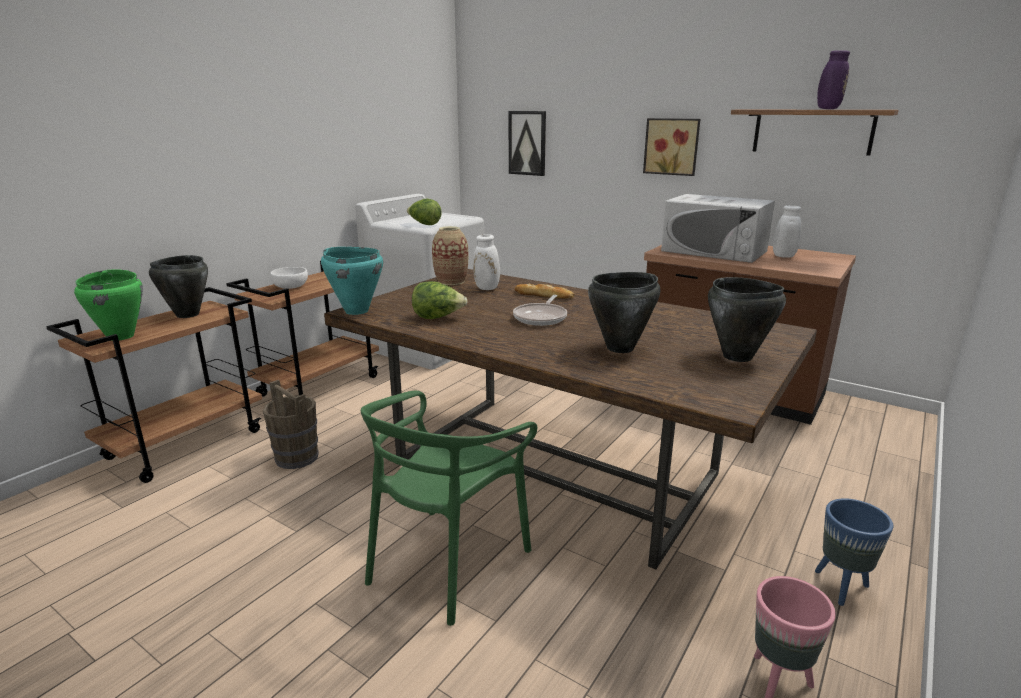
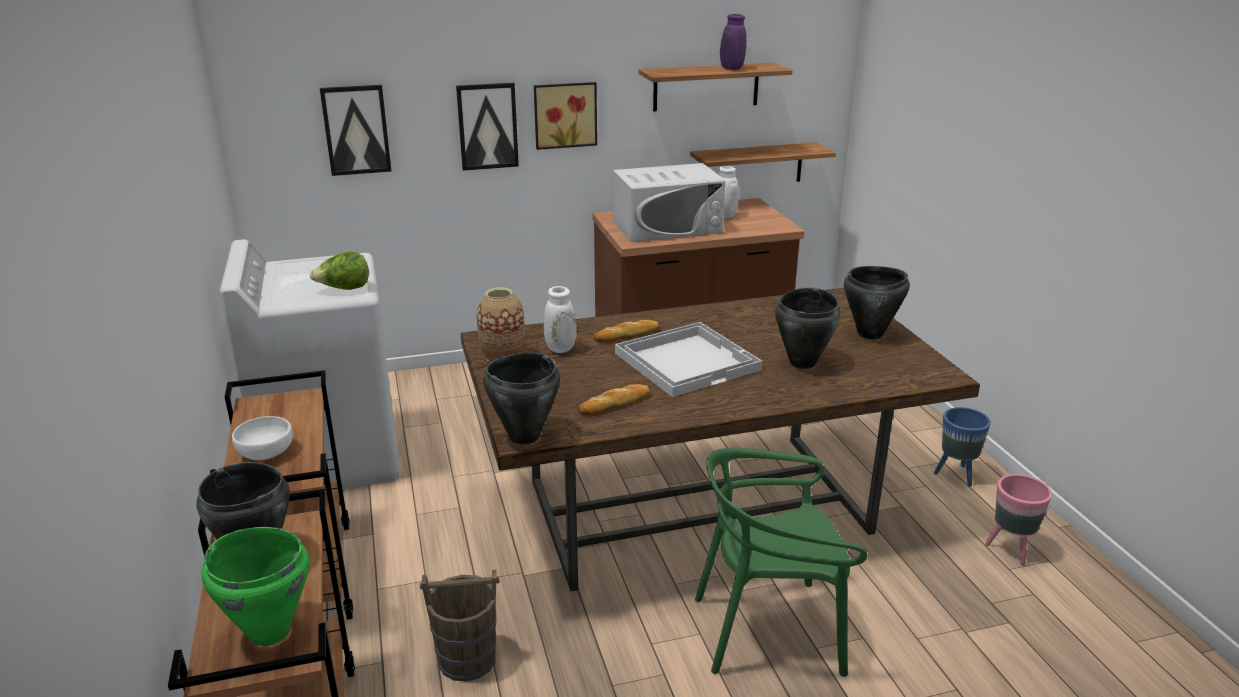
camera: 50 degrees left, 5 degrees up
turquoise cooking pot [321,247,383,315] -> black cooking pot [483,353,560,445]
green chair [361,391,537,626] -> green chair turned 105 degrees clockwise [695,448,867,677]
lettuce [412,281,468,319] -> bread [578,384,650,416]
frying pan [513,295,567,326] -> white tray [615,322,762,397]
none -> picture [456,83,519,171]
none -> shelf [690,142,836,182]

